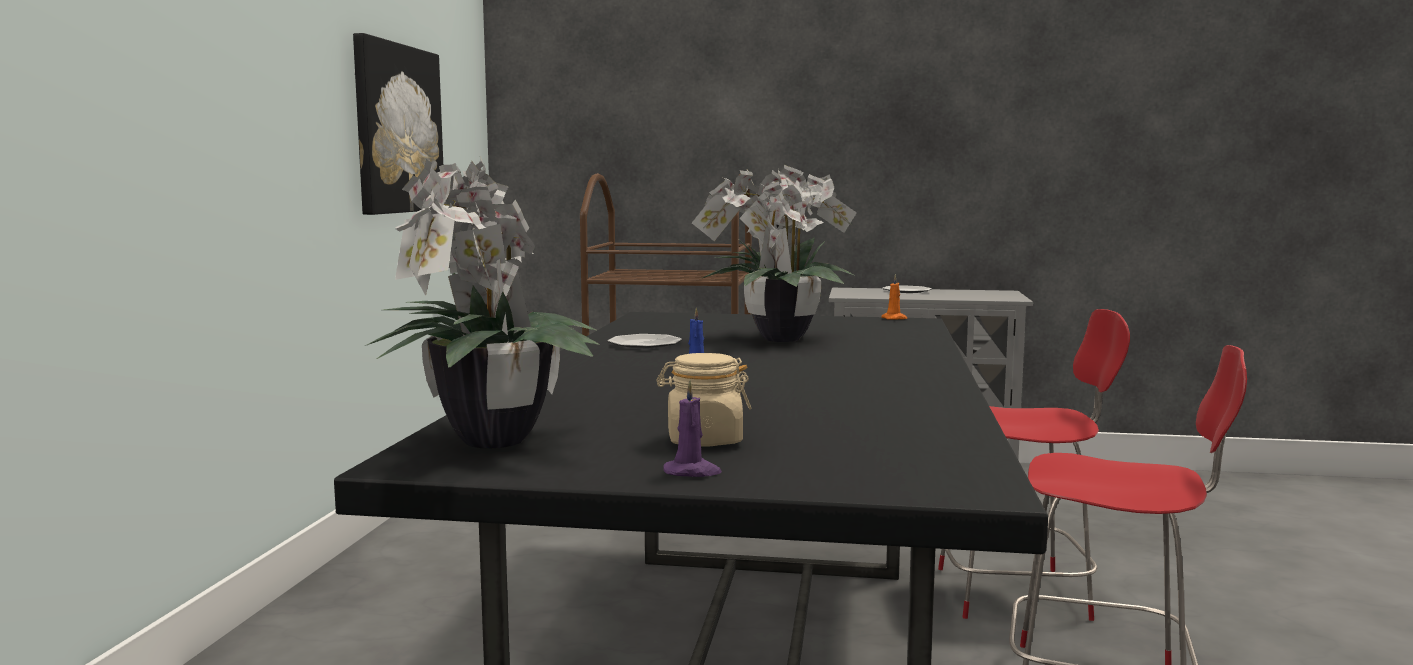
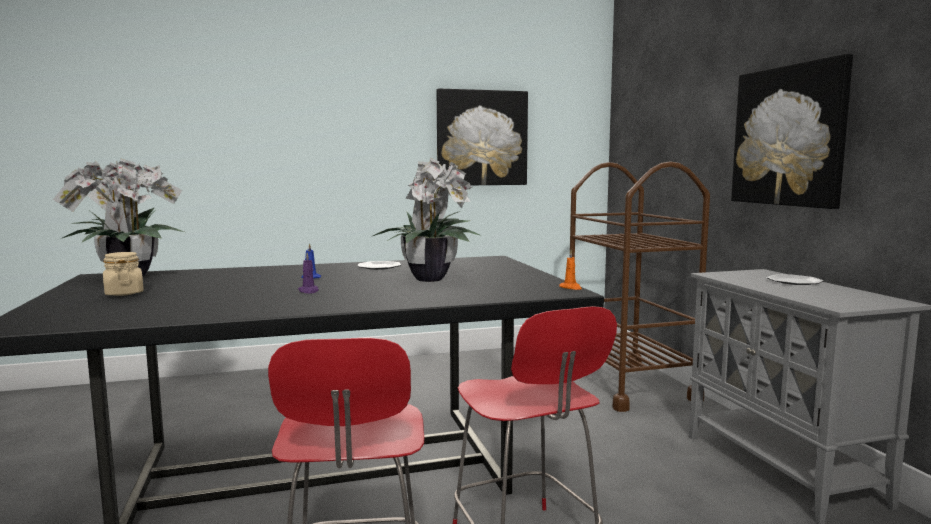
camera: 65 degrees right, 0 degrees up
purple candle [663,380,722,477] -> purple candle moved to [298,253,319,294]
none -> picture [731,54,853,209]

